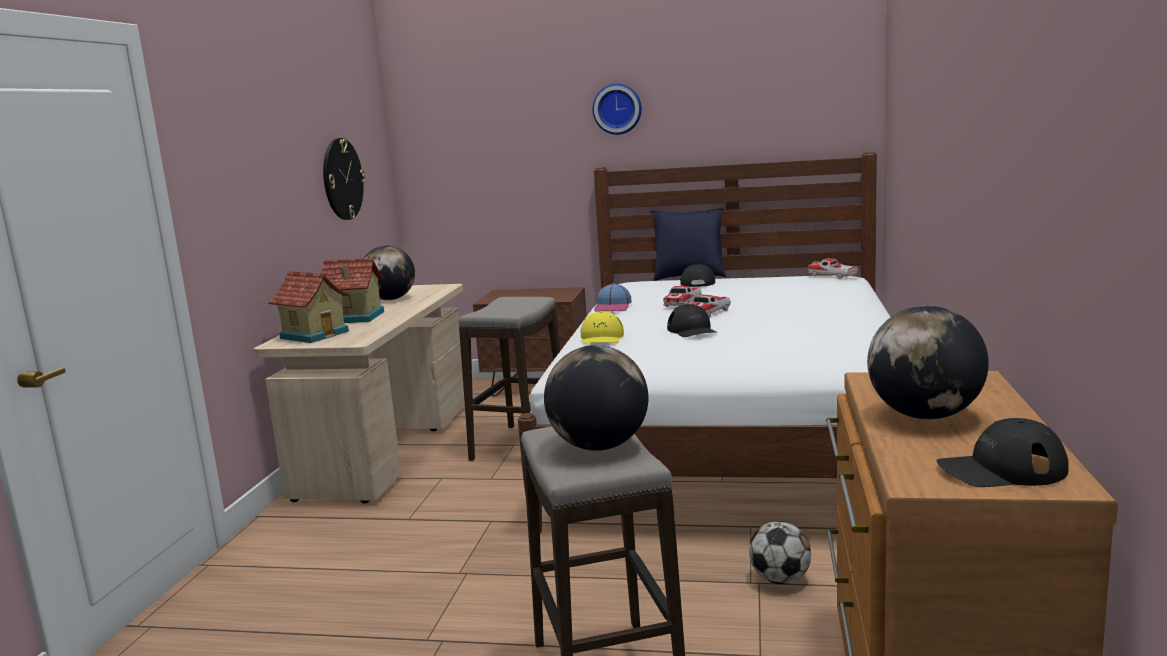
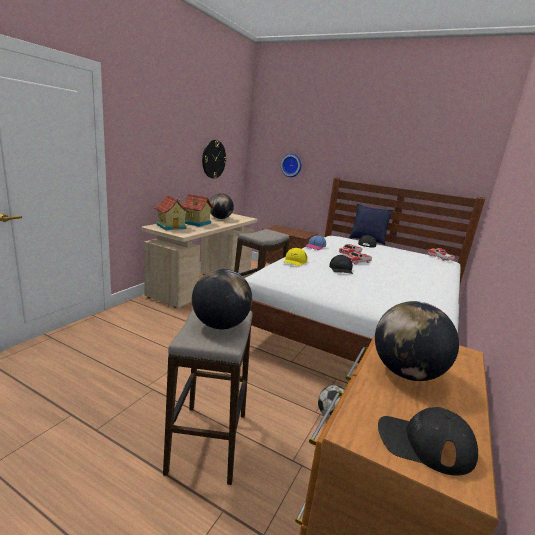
camera: 15 degrees right, 5 degrees up
wall clock [593,83,642,135] -> wall clock moved to [281,154,302,177]

